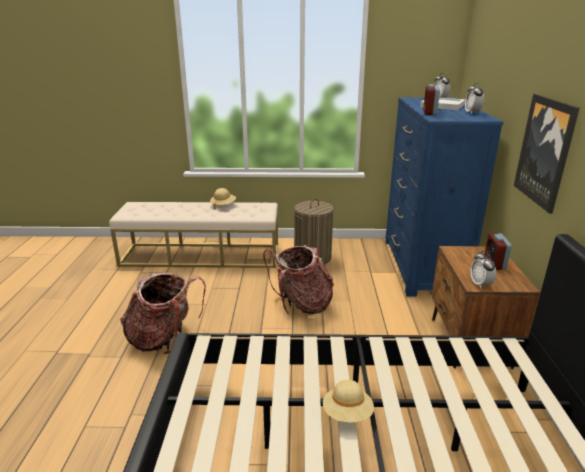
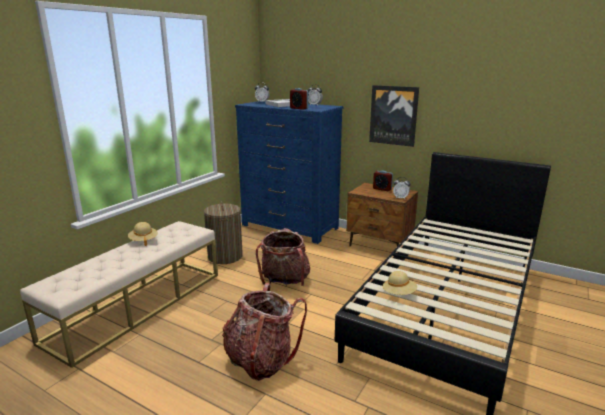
camera: 60 degrees left, 5 degrees down
beige hat [323,380,374,423] -> beige hat moved to [383,271,417,295]

